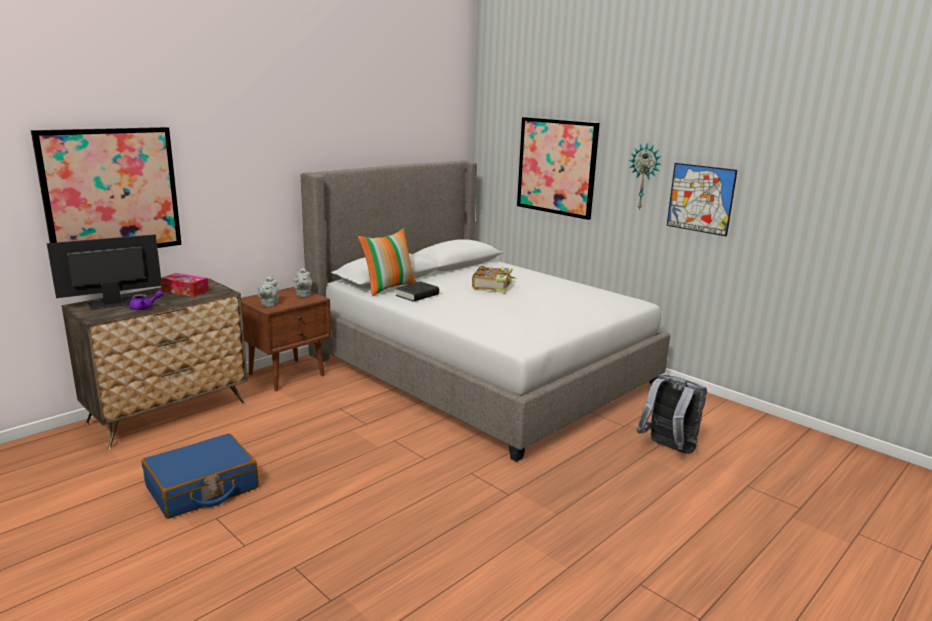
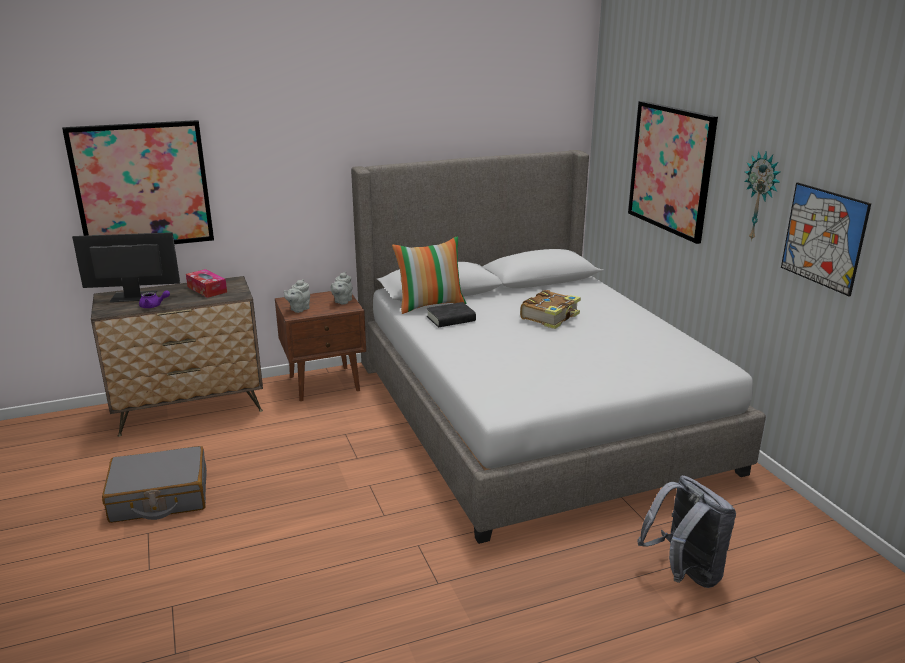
camera: 25 degrees right, 5 degrees up
blue suitcase [142,434,258,519] -> grey suitcase [102,446,207,523]

